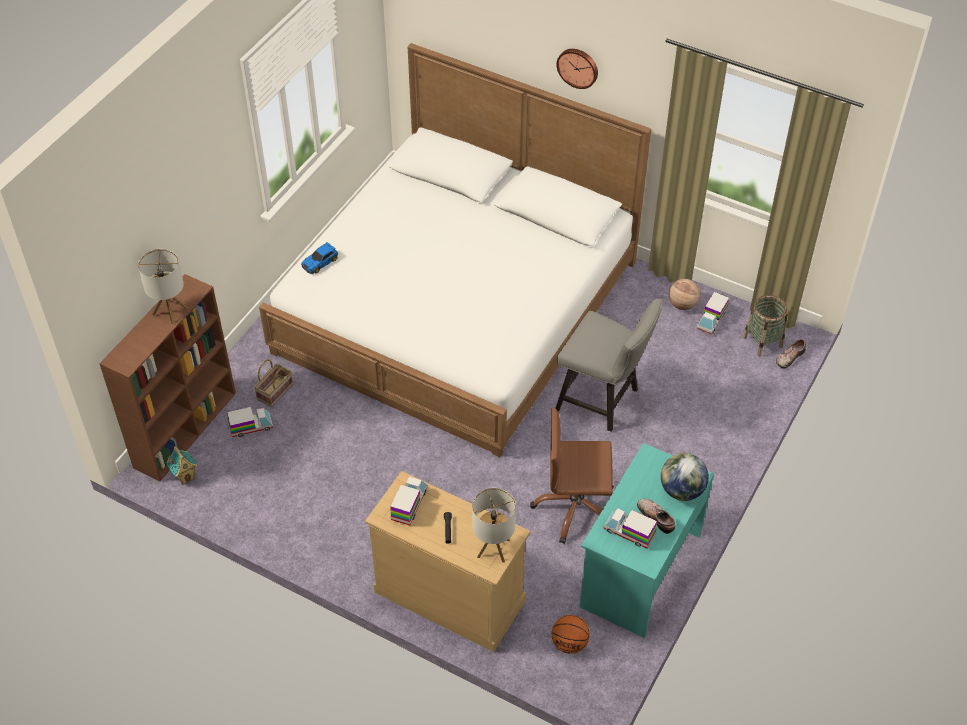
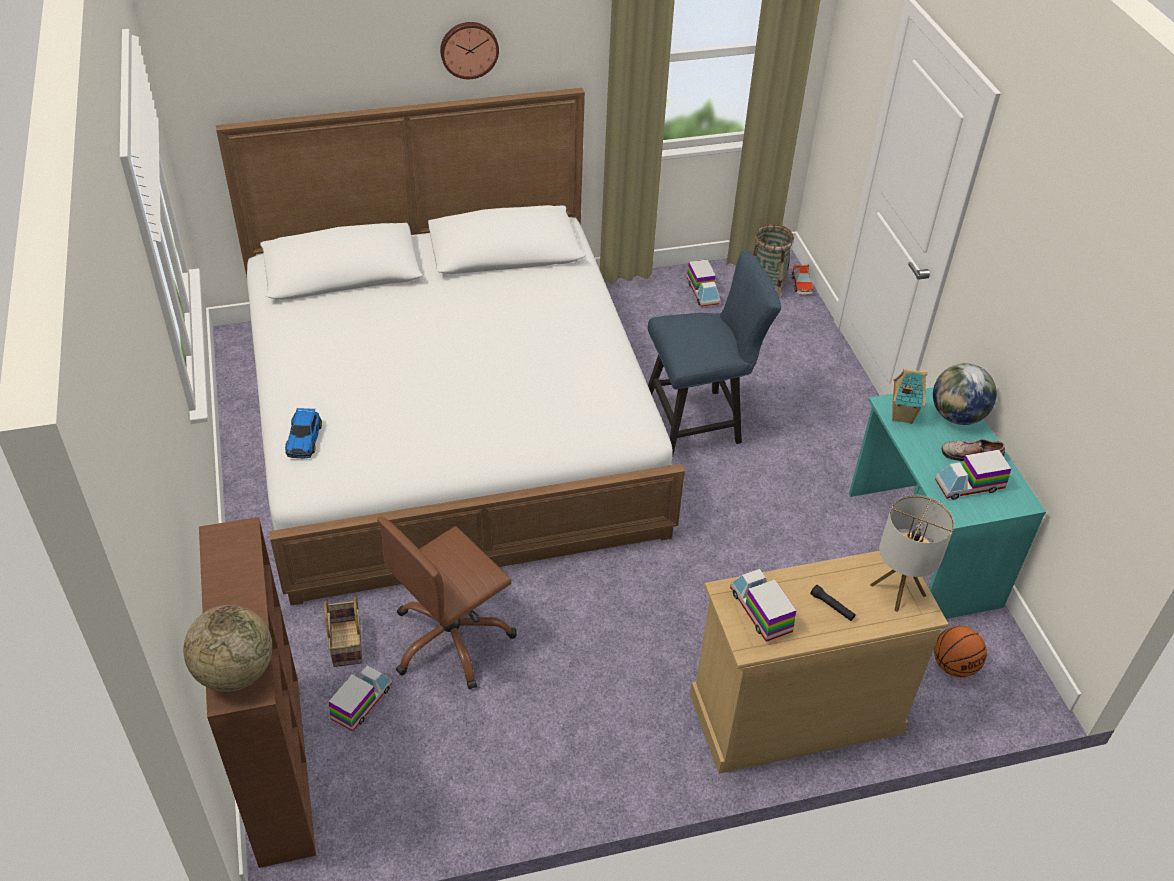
camera: 45 degrees left, 5 degrees down
table lamp [138,249,188,324] -> none
toy house [166,447,197,485] -> toy house moved to [892,369,928,424]
brown office chair [530,407,614,544] -> brown office chair moved to [377,517,517,690]
grey chair [556,299,662,432] -> blue chair [648,249,781,458]
basketball [669,279,700,310] -> none
shoe [776,339,806,369] -> toy car [792,264,813,295]
none -> globe [183,605,272,692]

